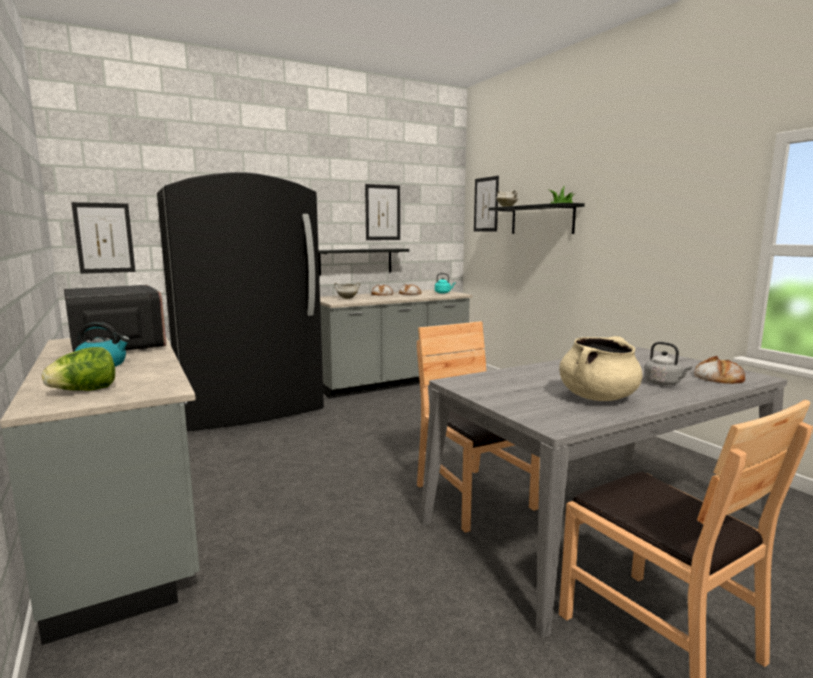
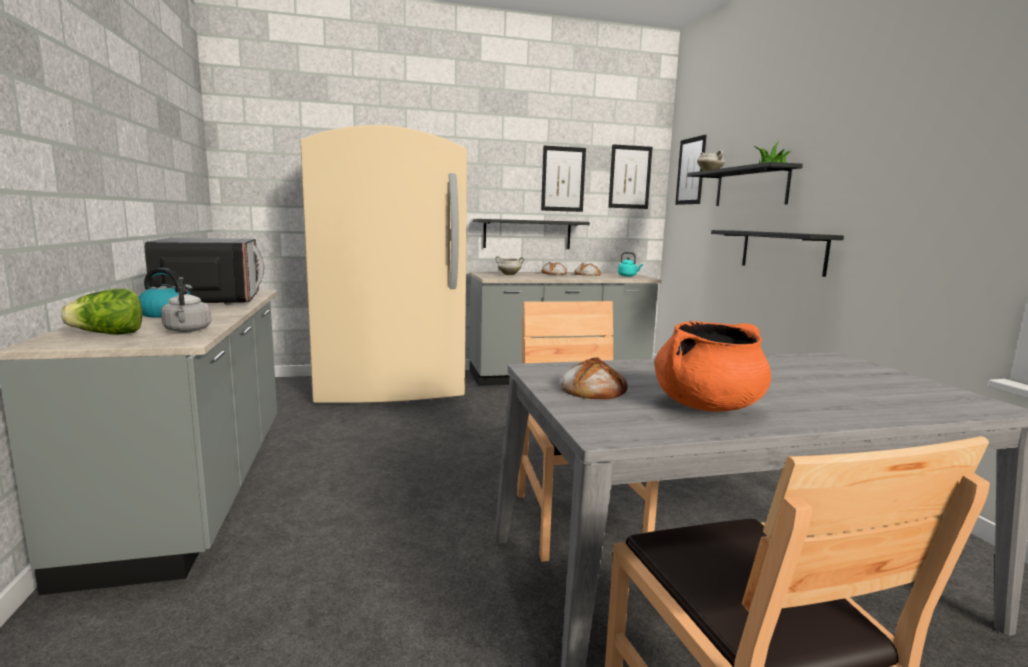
camera: 15 degrees right, 0 degrees up
picture [71,202,135,274] -> picture moved to [608,144,653,209]
black fridge [157,172,324,431] -> beige fridge [300,125,467,403]
beige cooking pot [559,336,643,401] -> orange cooking pot [655,321,771,412]
grey kettle [644,342,692,386] -> grey kettle moved to [161,277,211,332]
bread [694,356,745,384] -> bread moved to [559,357,628,399]
none -> black shelf [711,230,844,277]

